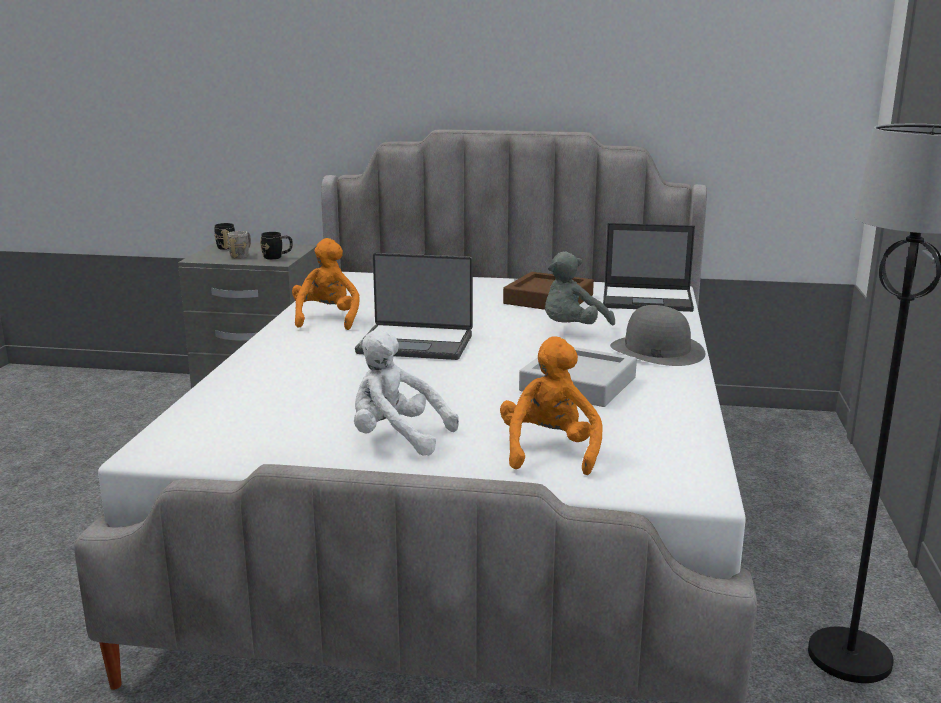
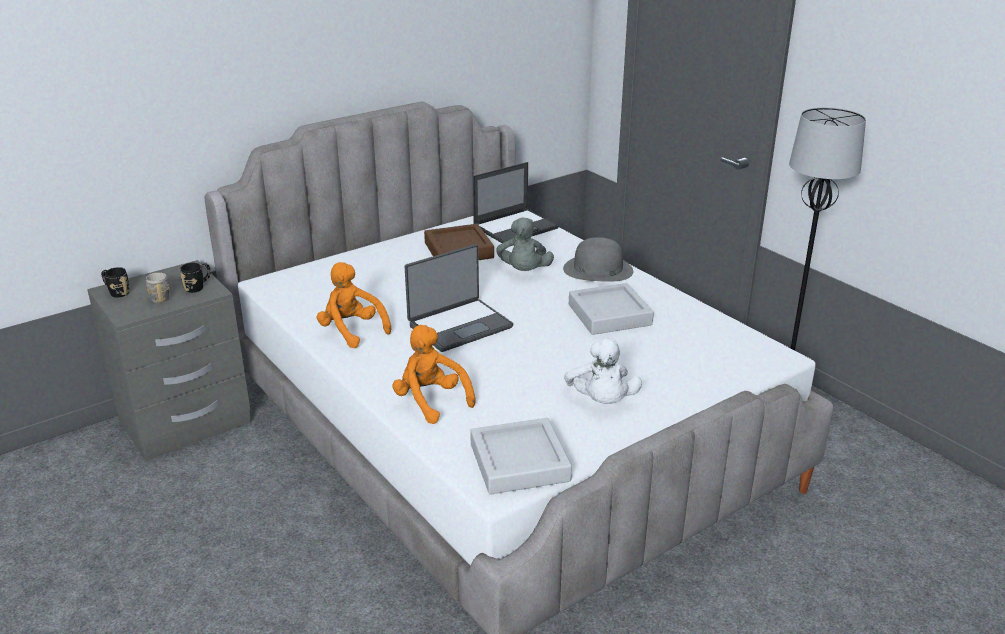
camera: 45 degrees left, 10 degrees up
white plush toy [354,330,459,456] -> white plush toy turned 75 degrees counterclockwise [564,338,642,404]
orange plush toy [500,336,602,475] -> orange plush toy moved to [392,325,476,424]
none -> grey tray [470,418,572,495]

